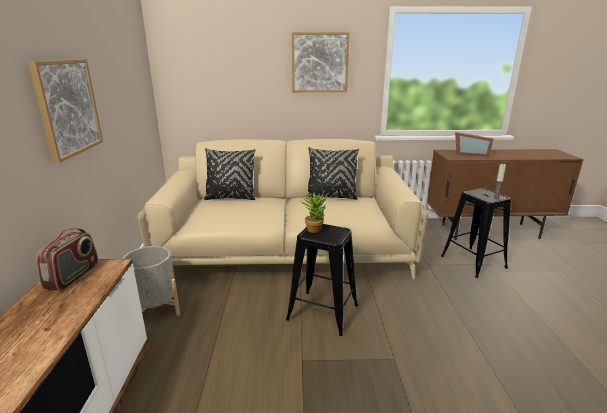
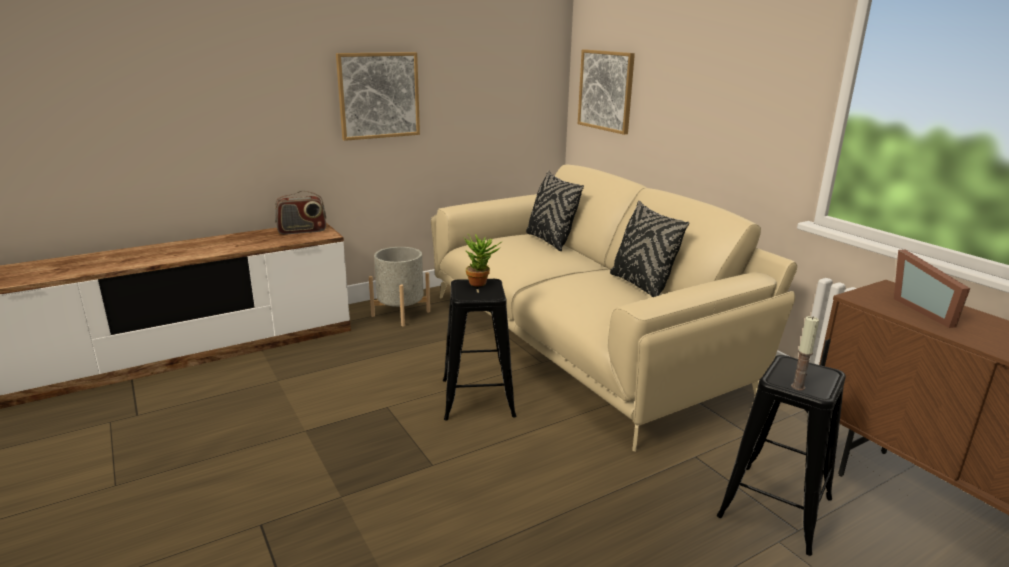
camera: 60 degrees right, 0 degrees up
picture [292,32,350,92] -> picture moved to [578,50,635,135]

